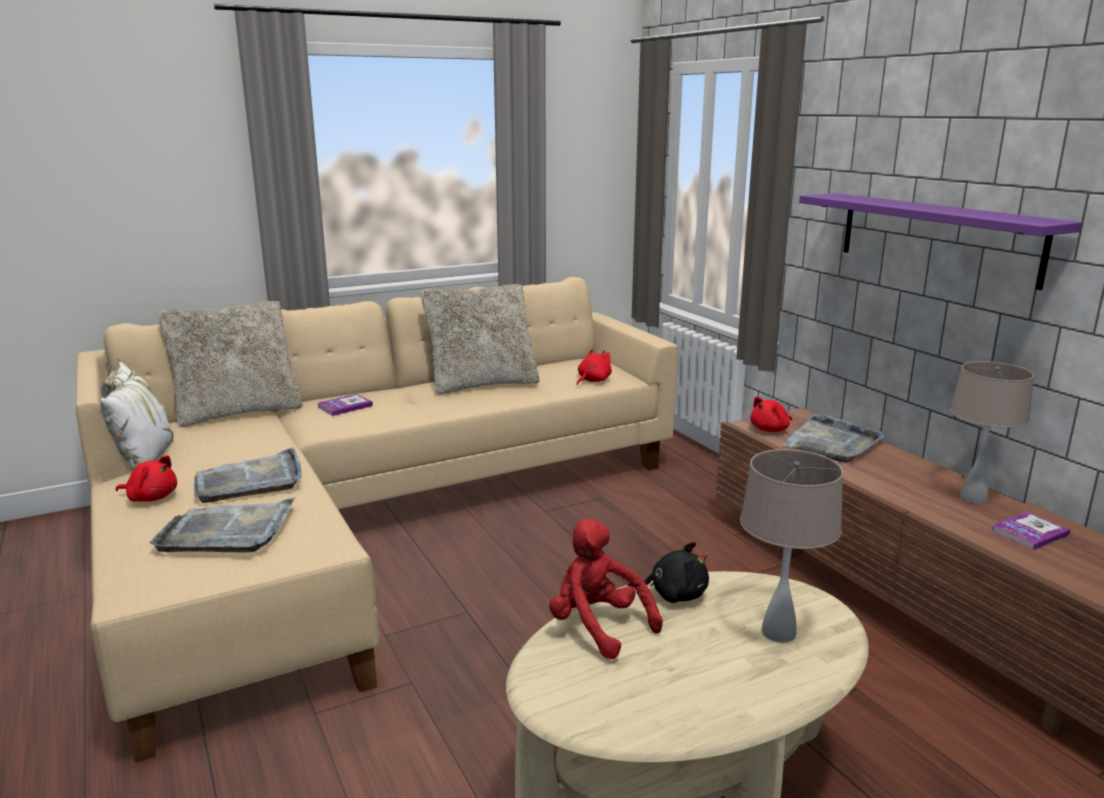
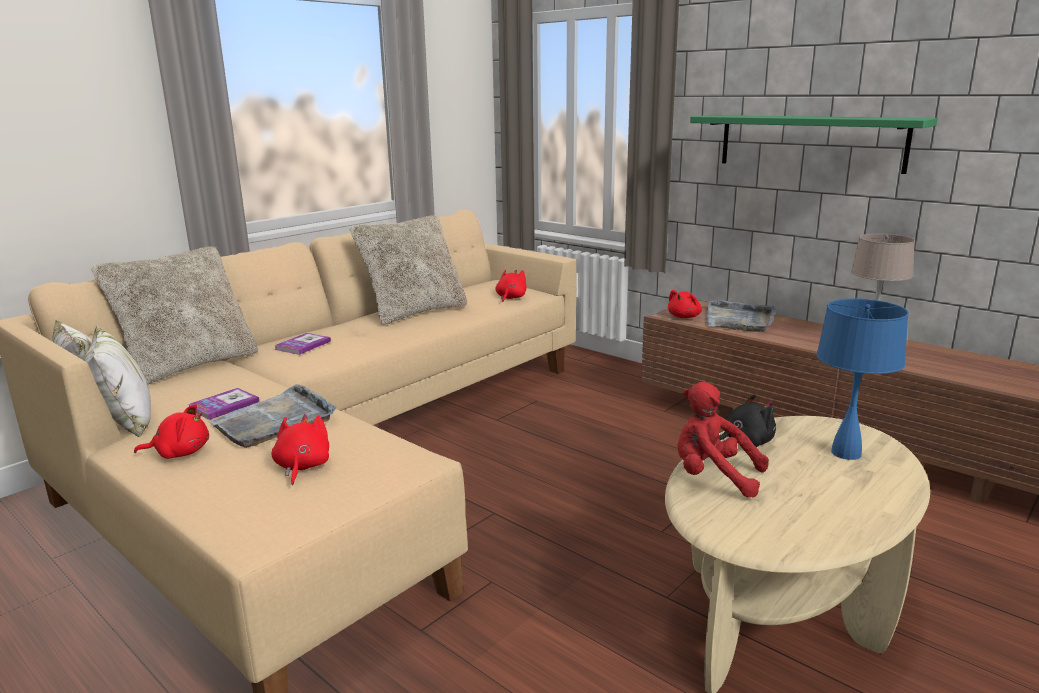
camera: 20 degrees left, 0 degrees up
grey tray [150,497,296,552] -> red plush toy [272,414,329,485]
beige table lamp [740,449,843,643] -> blue table lamp [817,298,909,460]
purple shelf [799,193,1083,290] -> green shelf [690,115,937,174]
book [991,512,1071,550] -> book moved to [188,388,259,420]

